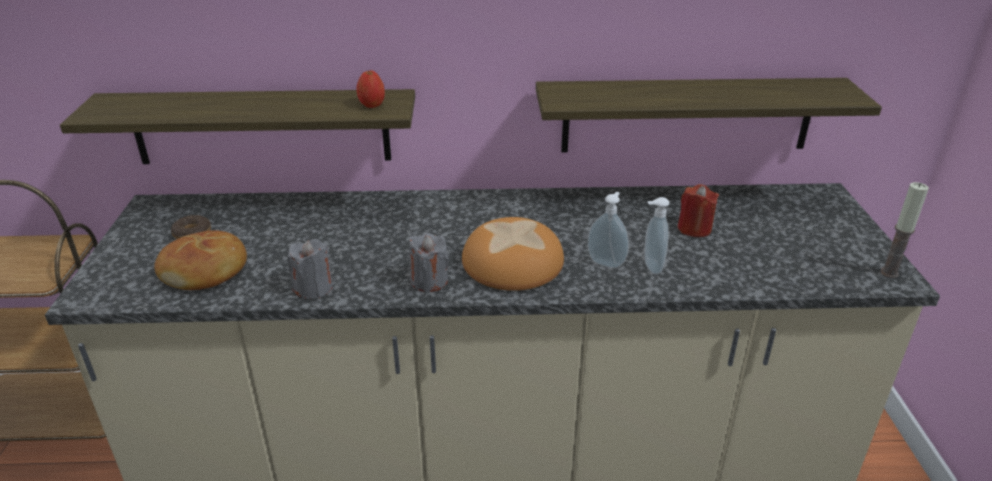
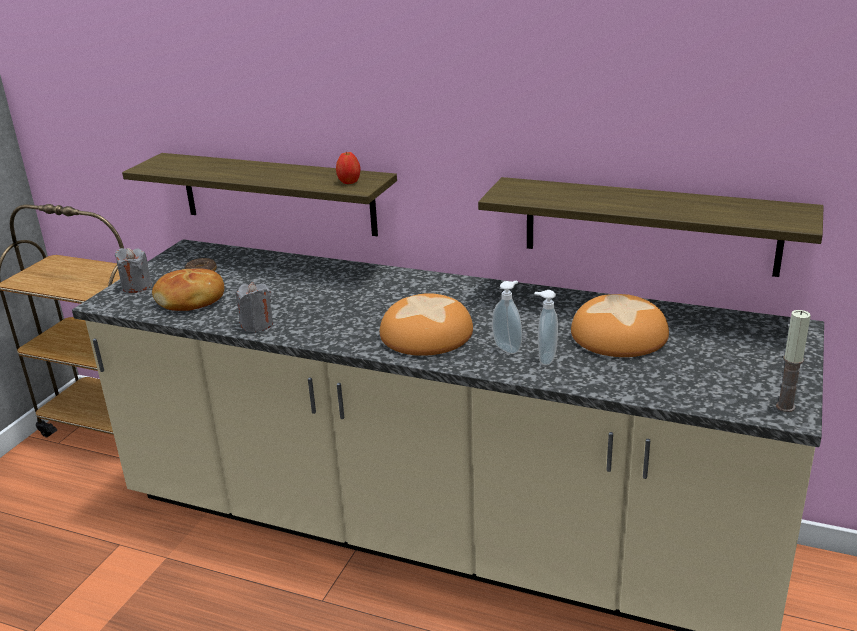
camera: 25 degrees right, 5 degrees down
grey candle [409,233,449,292] -> grey candle moved to [115,248,152,293]
red candle [678,184,719,237] -> bread [571,294,669,357]

